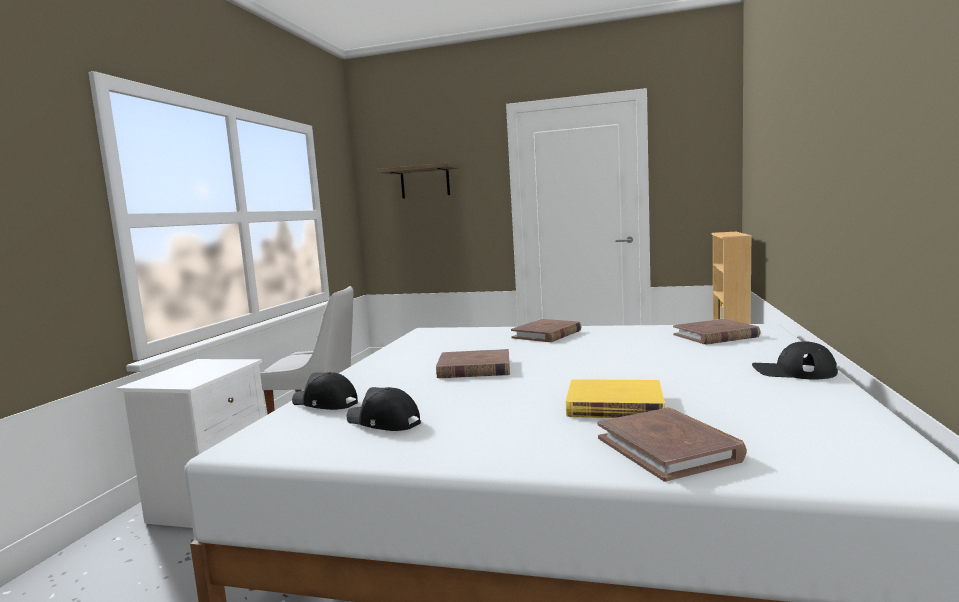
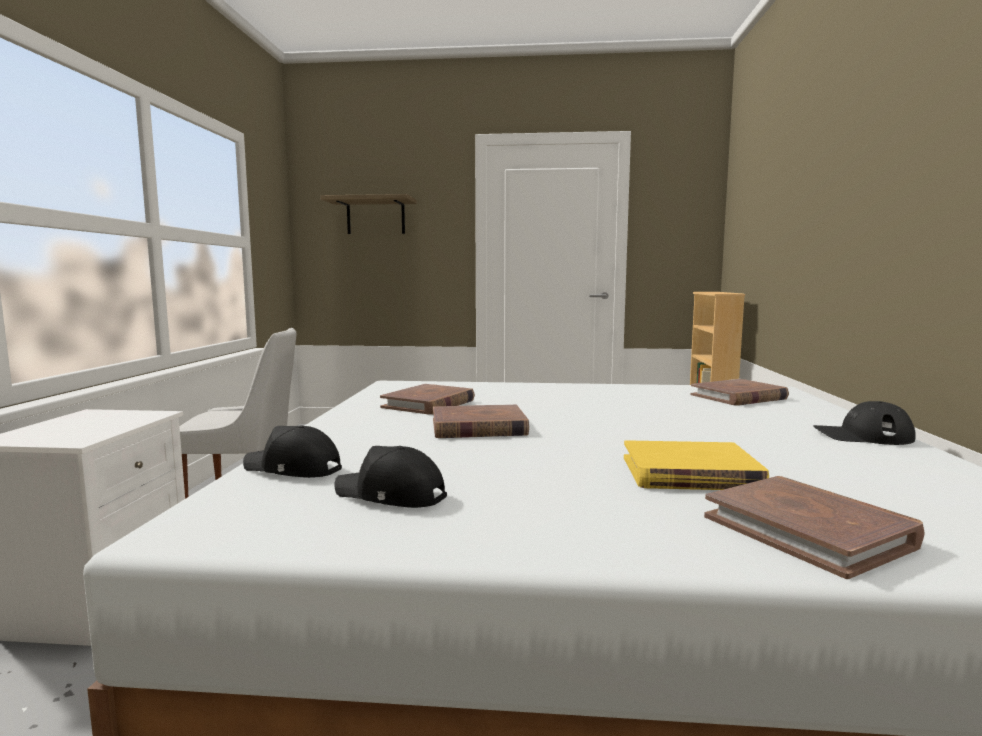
camera: 10 degrees left, 0 degrees up
brown book [511,319,582,342] -> brown book moved to [380,384,475,415]

